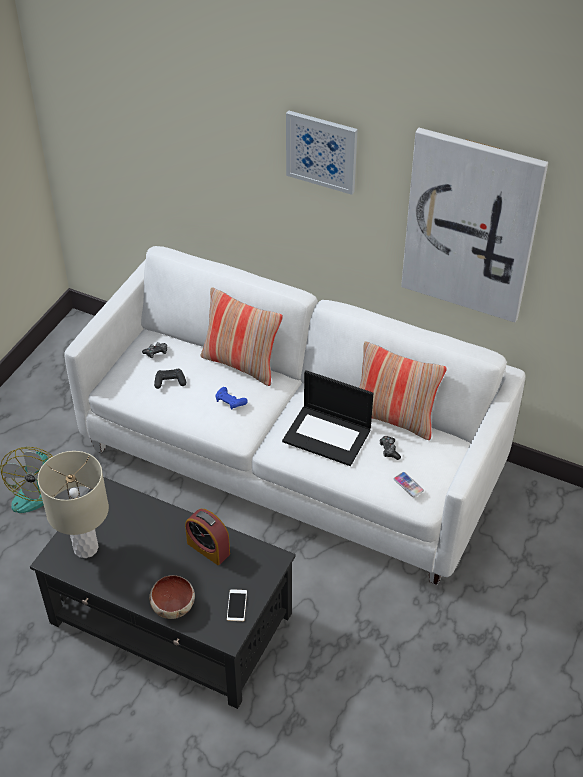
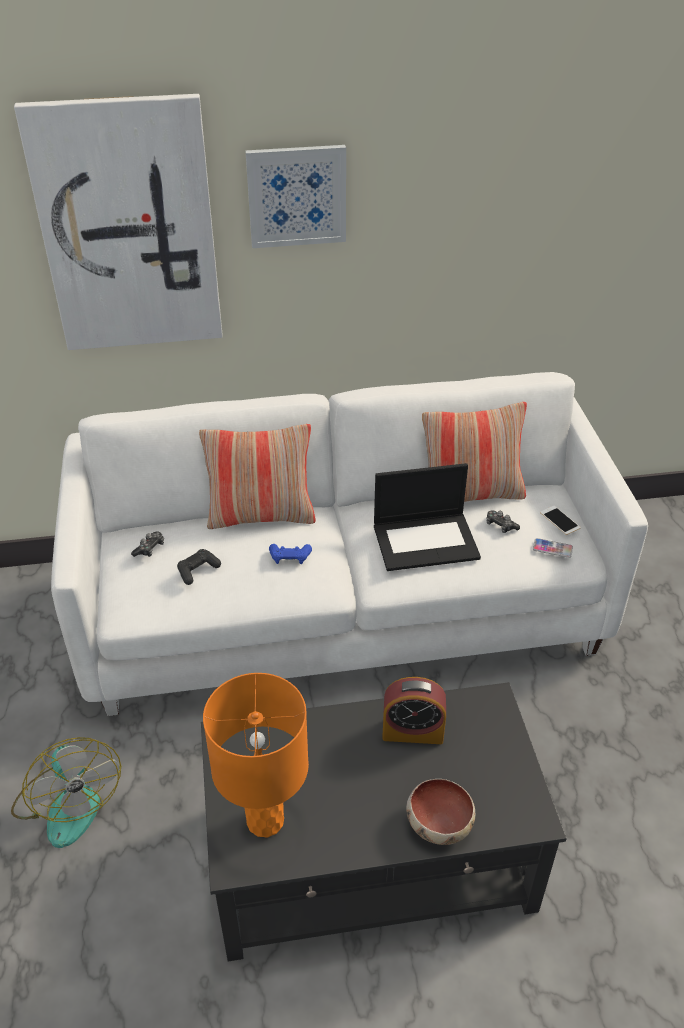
camera: 35 degrees left, 5 degrees down
beige table lamp [38,451,109,558] -> orange table lamp [203,673,309,837]
phone [227,589,247,621] -> phone moved to [540,506,581,535]
picture [401,128,548,322] -> picture moved to [14,94,223,350]

